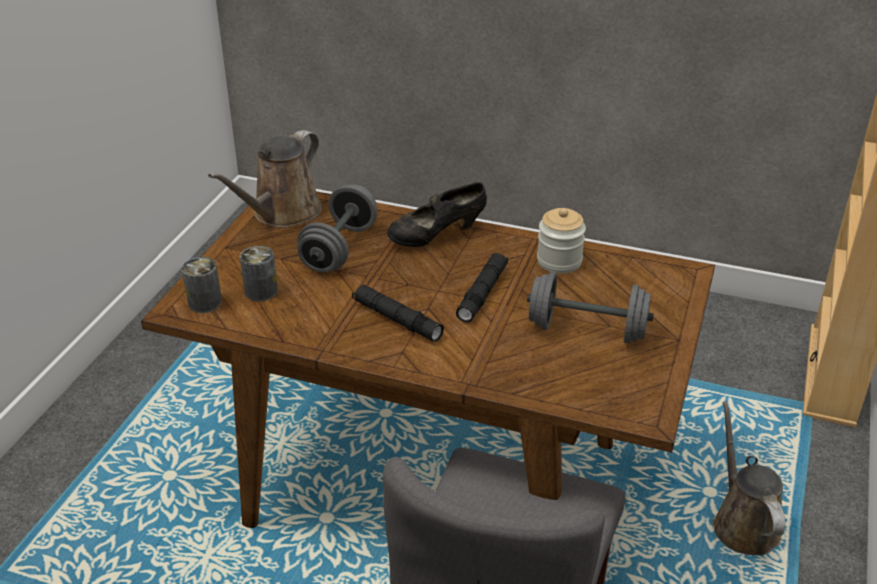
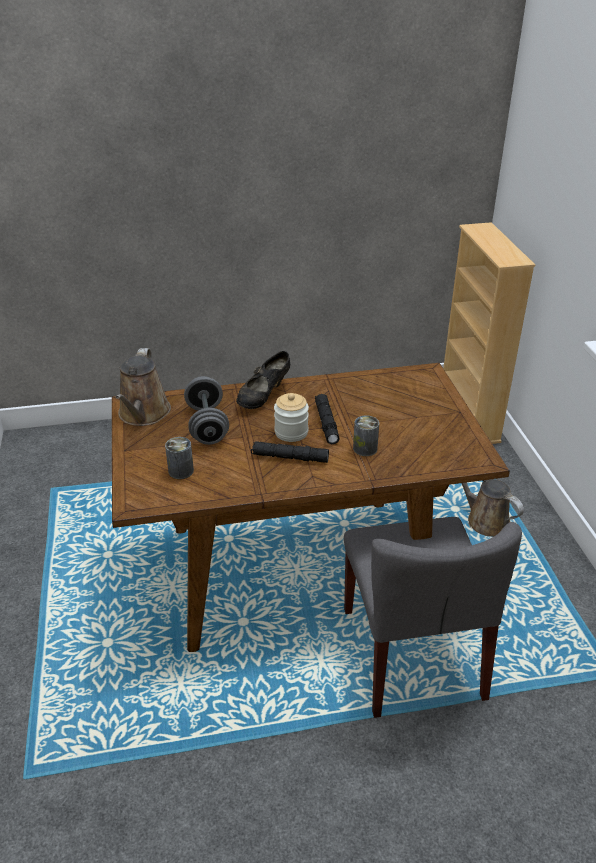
camera: 30 degrees left, 0 degrees up
can [182,257,222,313] -> can moved to [353,415,379,456]
grey dumbbell [527,272,654,344] -> none
jar [537,208,586,274] -> jar moved to [274,393,309,442]

